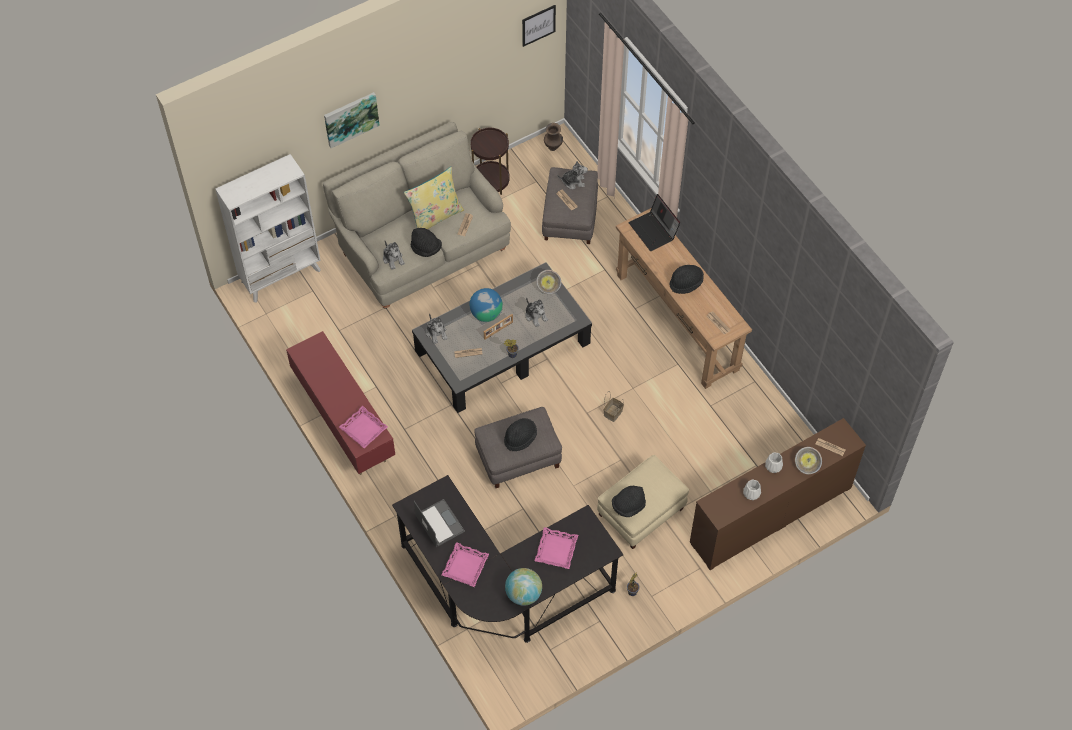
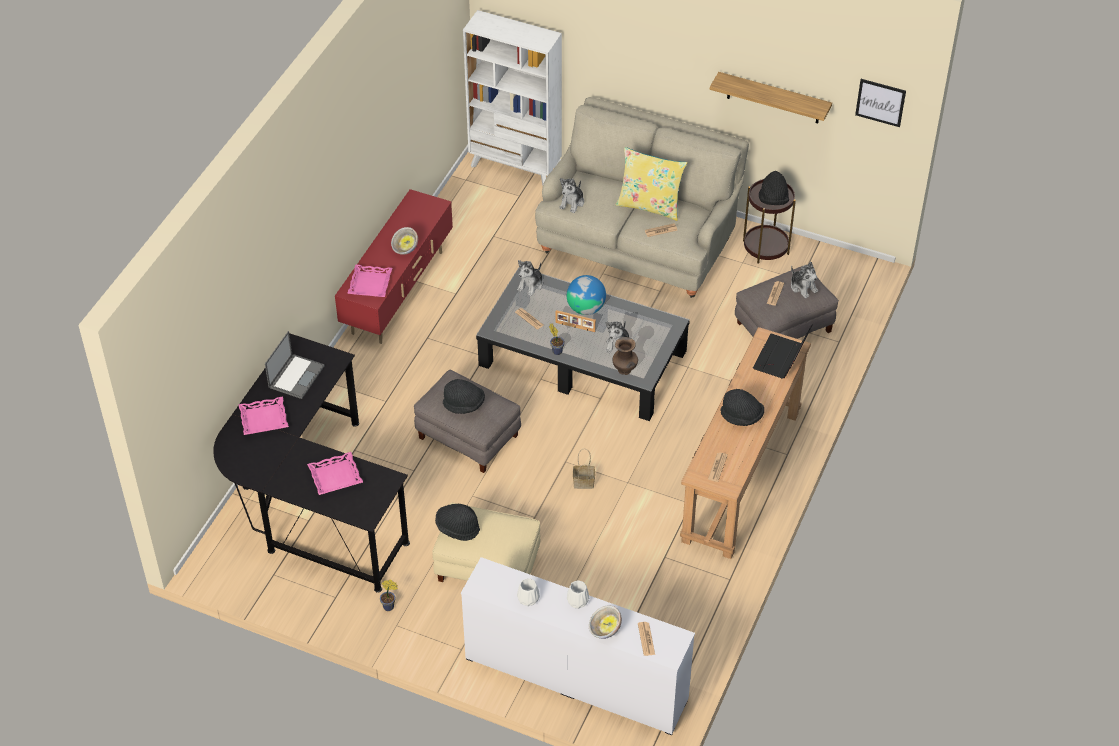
camera: 55 degrees right, 10 degrees down
picture [324,92,380,148] -> none
black hat [411,228,442,257] -> black hat moved to [759,171,789,205]
globe [505,568,542,606] -> none
bowl [536,270,561,294] -> bowl moved to [391,227,418,255]
brown vase [544,123,563,151] -> brown vase moved to [612,337,638,375]
brown dresser [690,418,866,570] -> white dresser [461,557,695,735]
none -> shelf [710,72,832,123]

